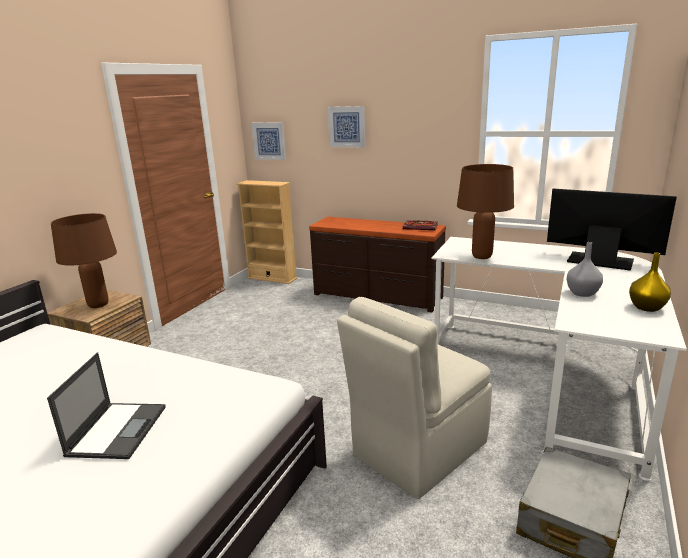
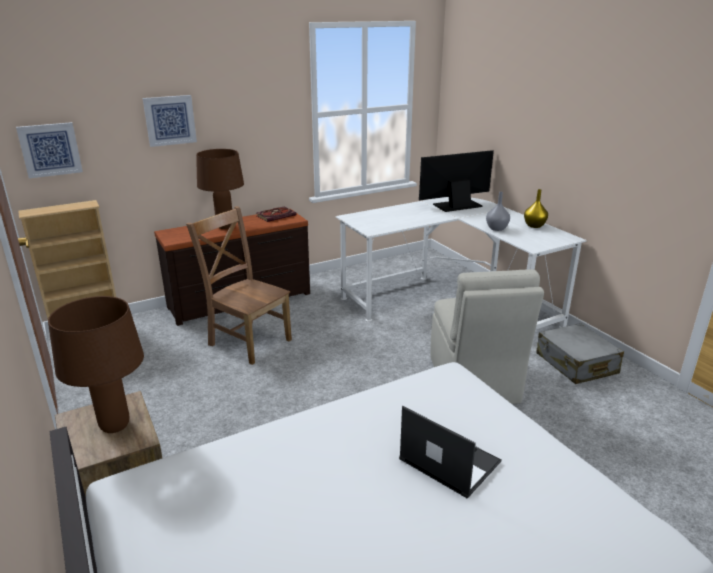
camera: 55 degrees left, 5 degrees up
brown table lamp [457,164,514,259] -> brown table lamp moved to [196,149,244,229]
none -> brown chair [186,206,292,365]

